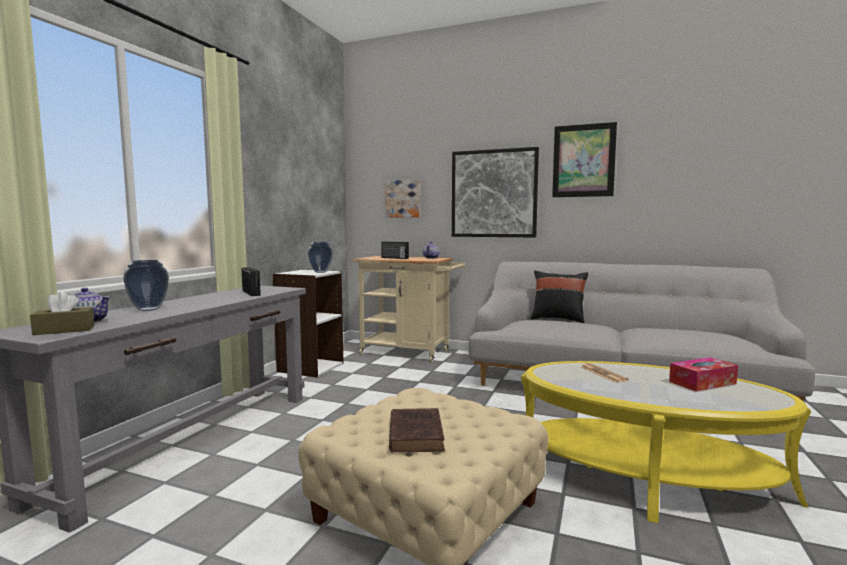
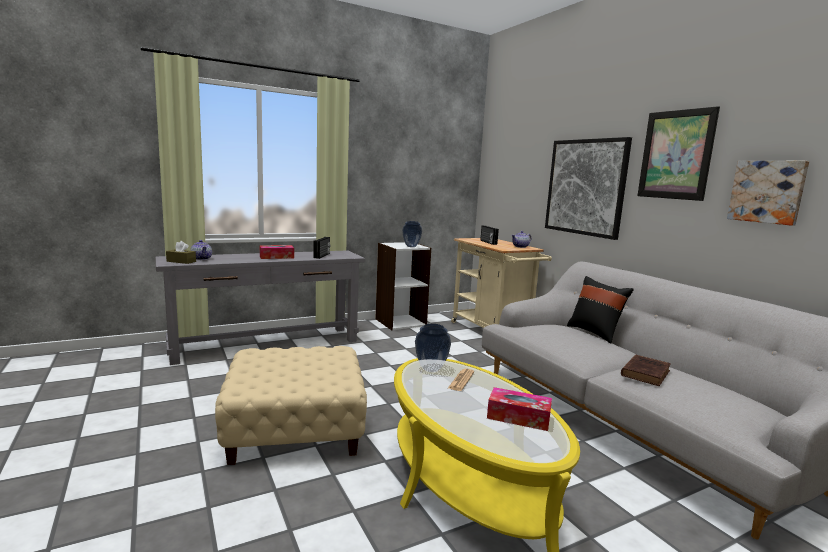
camera: 40 degrees right, 5 degrees up
vase [123,260,169,311] -> vase moved to [415,324,451,372]
picture [385,179,420,218] -> picture moved to [727,161,809,226]
brown book [389,408,445,453] -> brown book moved to [621,355,671,386]
none -> tissue box [260,245,294,259]

